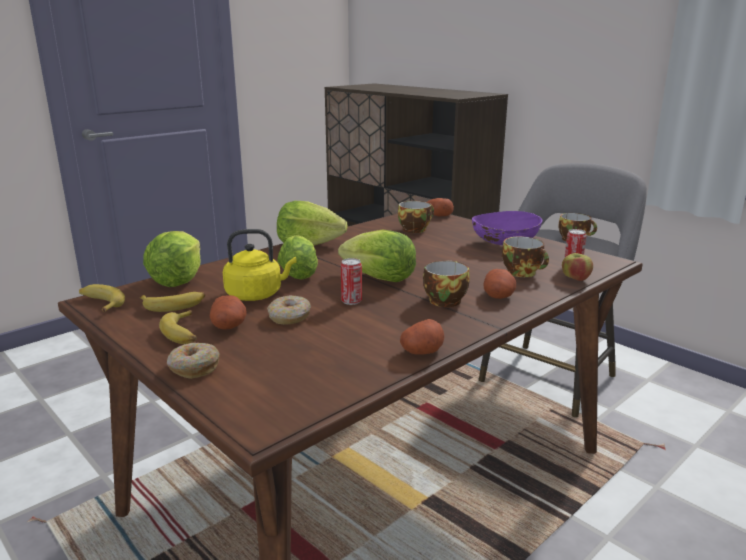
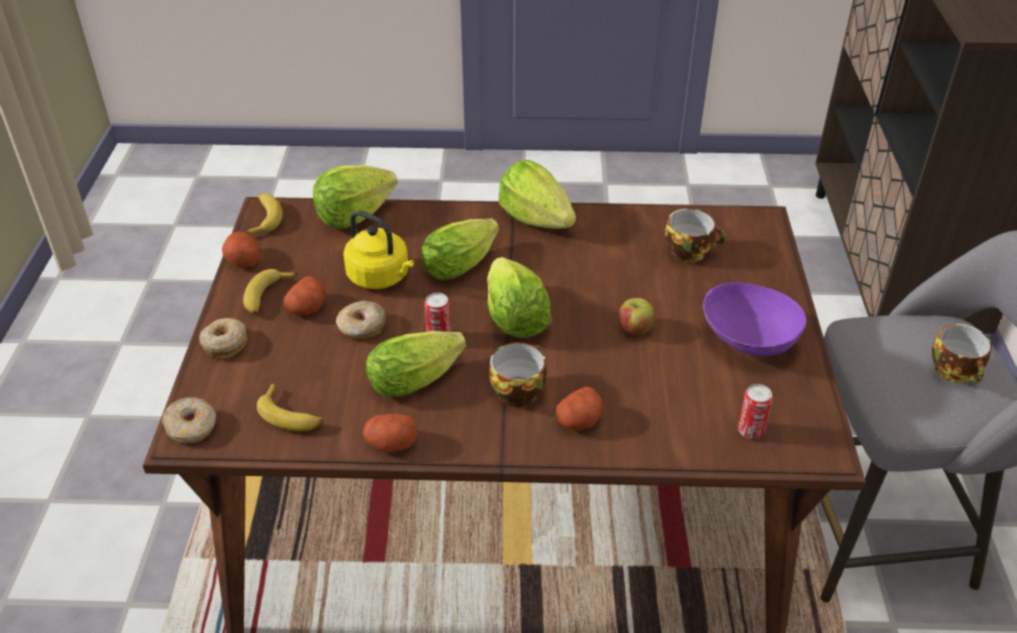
camera: 45 degrees right, 20 degrees up
banana [140,292,205,312] -> banana moved to [257,383,323,432]
potato [427,198,454,216] -> potato moved to [222,232,259,268]
cup [502,237,549,277] -> none
apple [562,253,593,281] -> apple moved to [619,298,655,335]
none -> donut [162,397,216,443]
none -> lettuce [366,331,466,397]

